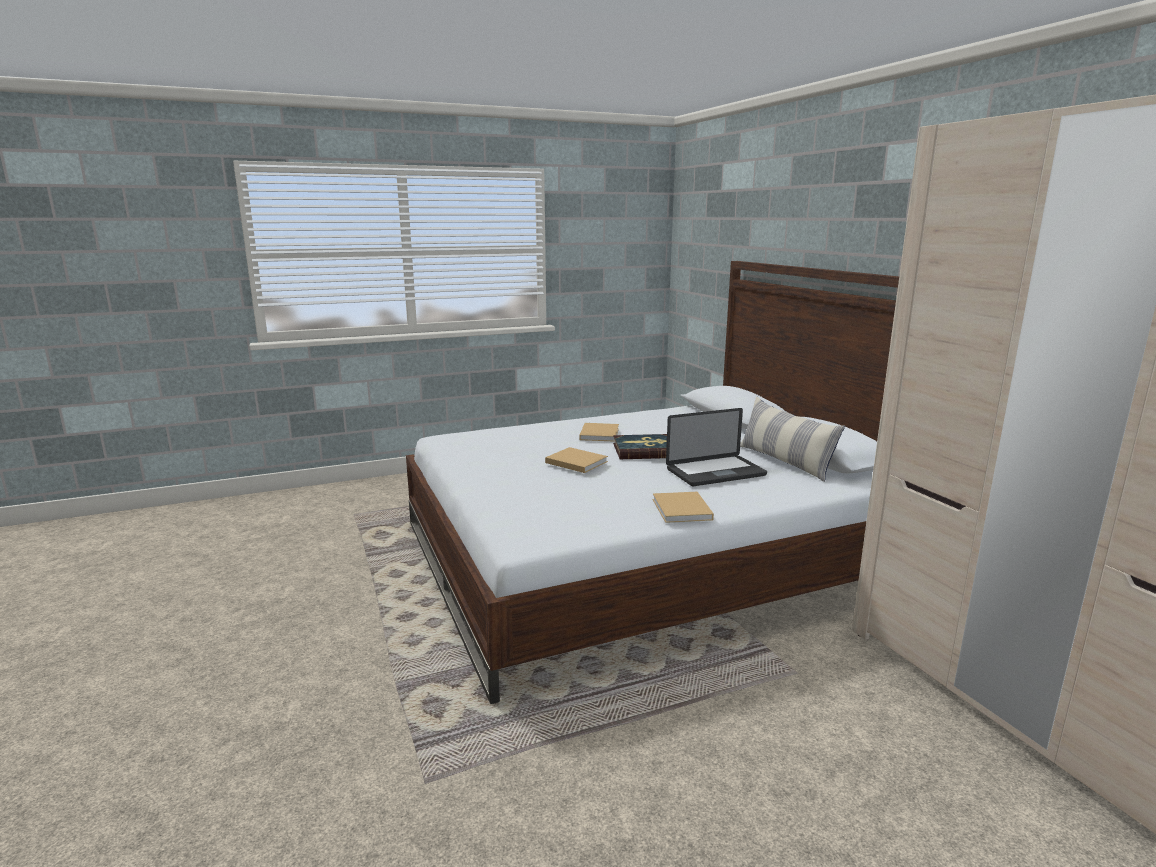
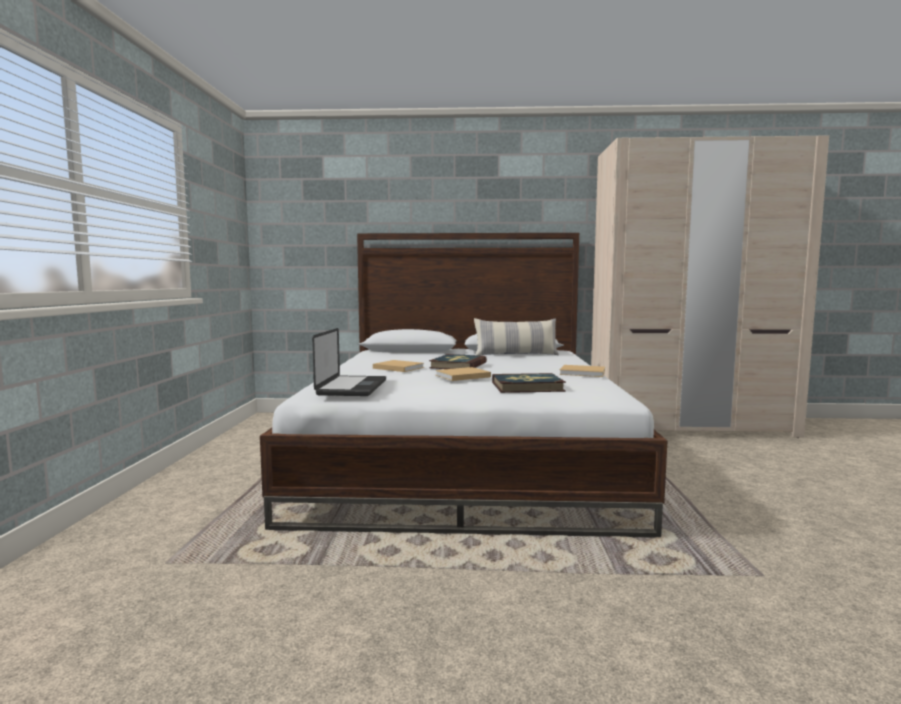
camera: 65 degrees left, 10 degrees down
laptop [666,408,767,486] -> laptop moved to [312,328,386,396]
none -> book [492,373,566,393]

